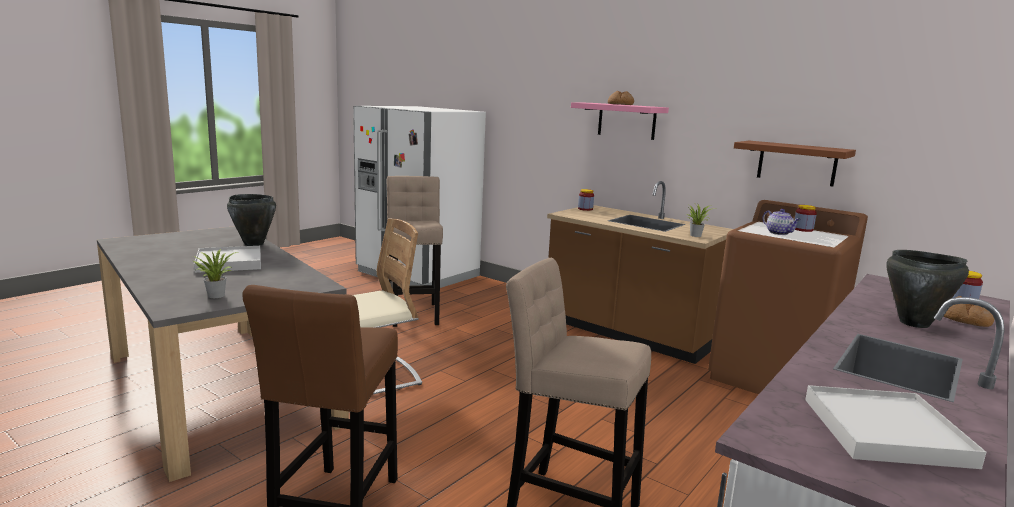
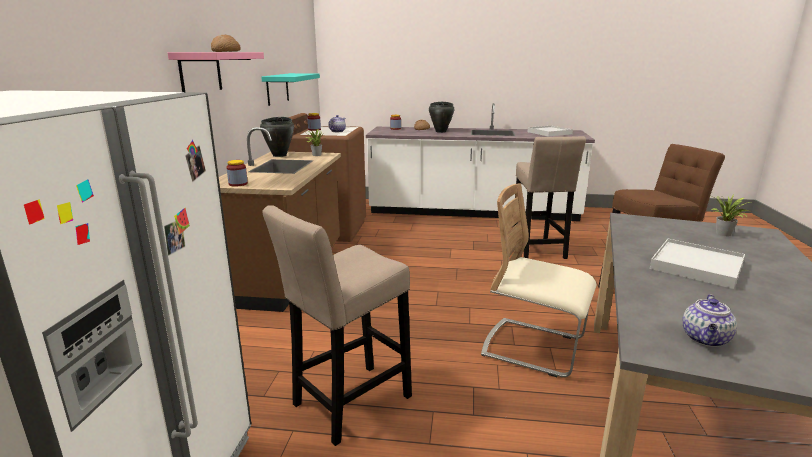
camera: 120 degrees left, 5 degrees up
black cooking pot [227,194,276,246] -> black cooking pot moved to [260,117,294,157]
brown shelf [734,141,856,187] -> turquoise shelf [261,73,320,106]
none -> teapot [682,294,737,347]

